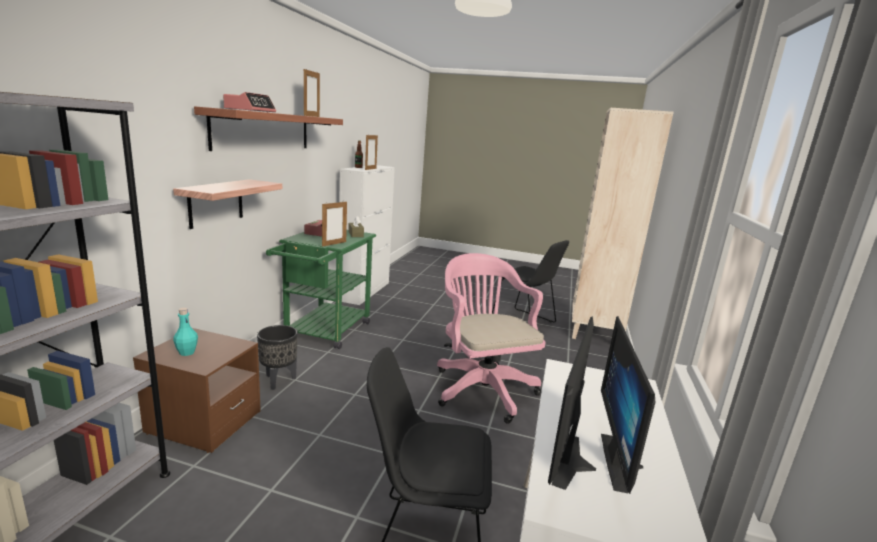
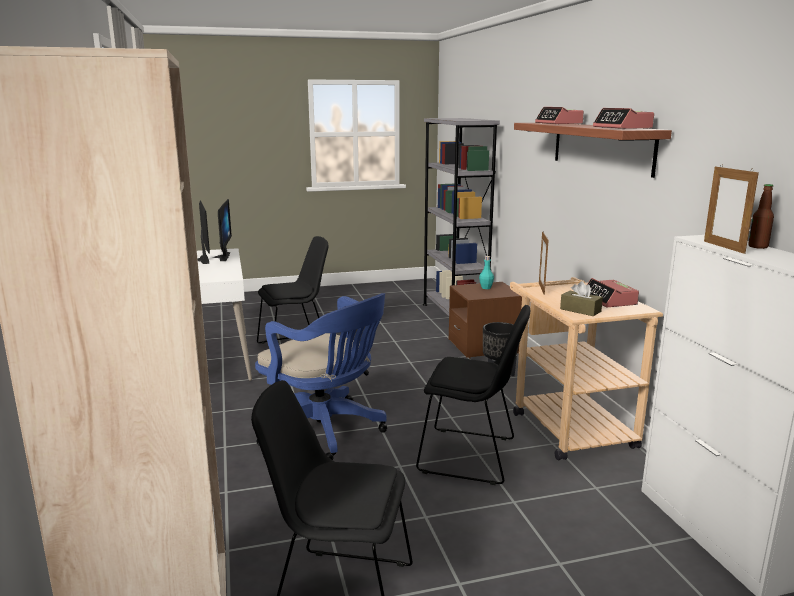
camera: 150 degrees right, 0 degrees up
shelf [173,179,282,229] -> none
green cart [266,230,376,349] -> beige cart [510,277,663,460]
picture frame [304,68,320,117] -> alarm clock [593,108,654,129]
pink office chair [437,253,545,424] -> blue office chair [255,293,387,460]
none -> black chair [416,305,530,485]

